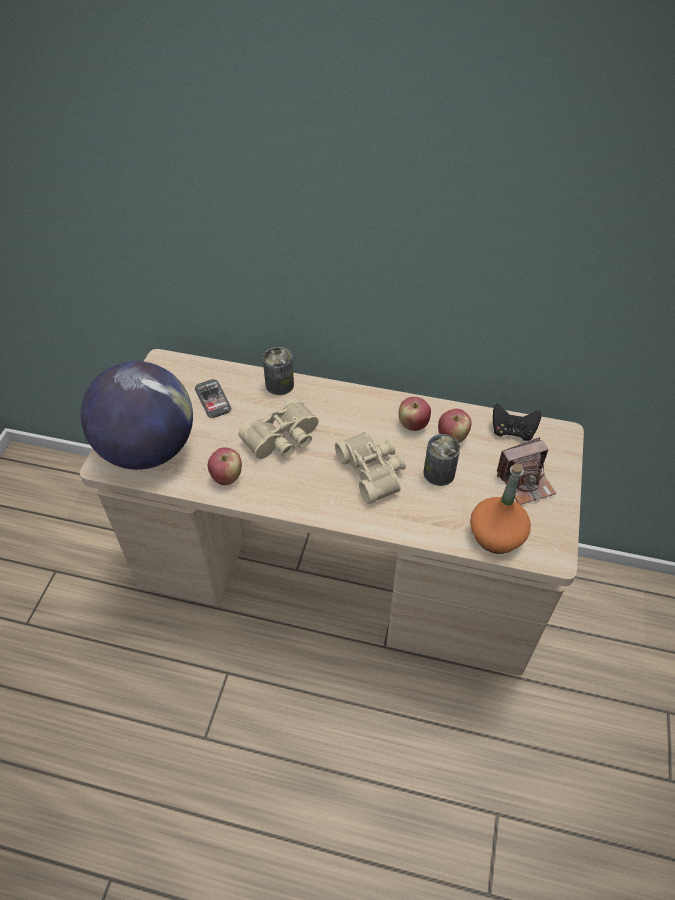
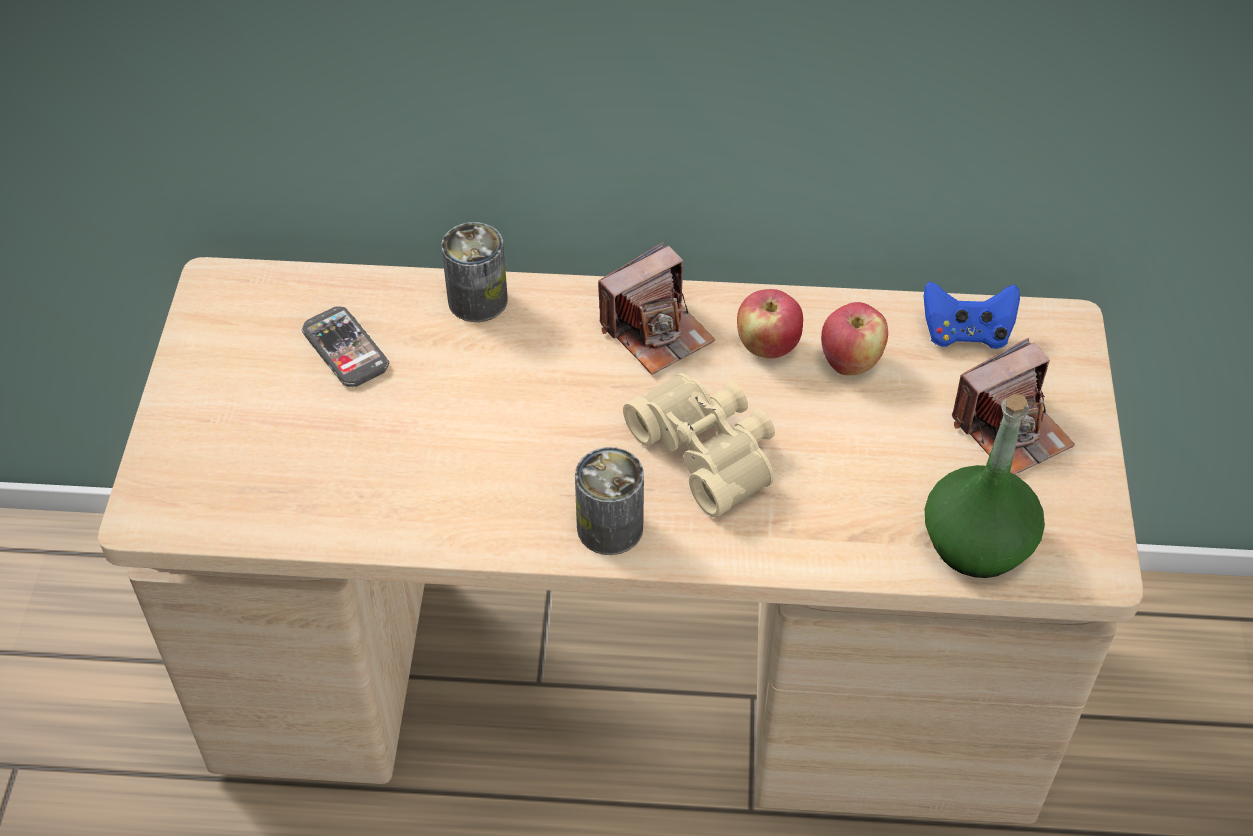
camera: 10 degrees left, 0 degrees up
globe [81,361,193,470] -> none
apple [208,447,242,486] -> none
beige binoculars [238,398,318,459] -> none
can [423,434,460,486] -> can moved to [575,447,644,555]
orange bottle [470,463,531,554] -> green bottle [925,394,1045,578]
black game controller [493,404,541,441] -> blue game controller [924,281,1020,349]
none -> camera [598,242,715,375]

